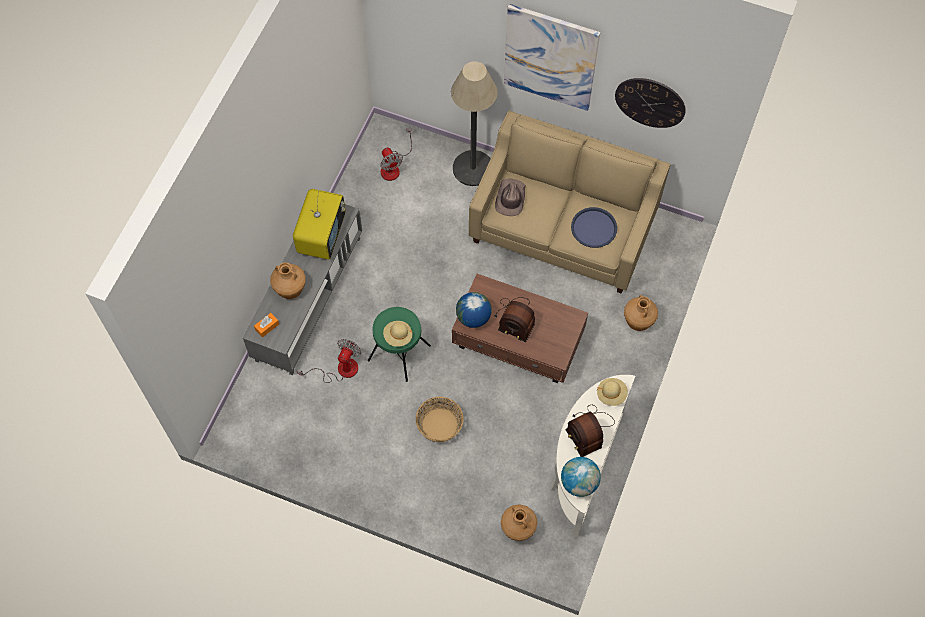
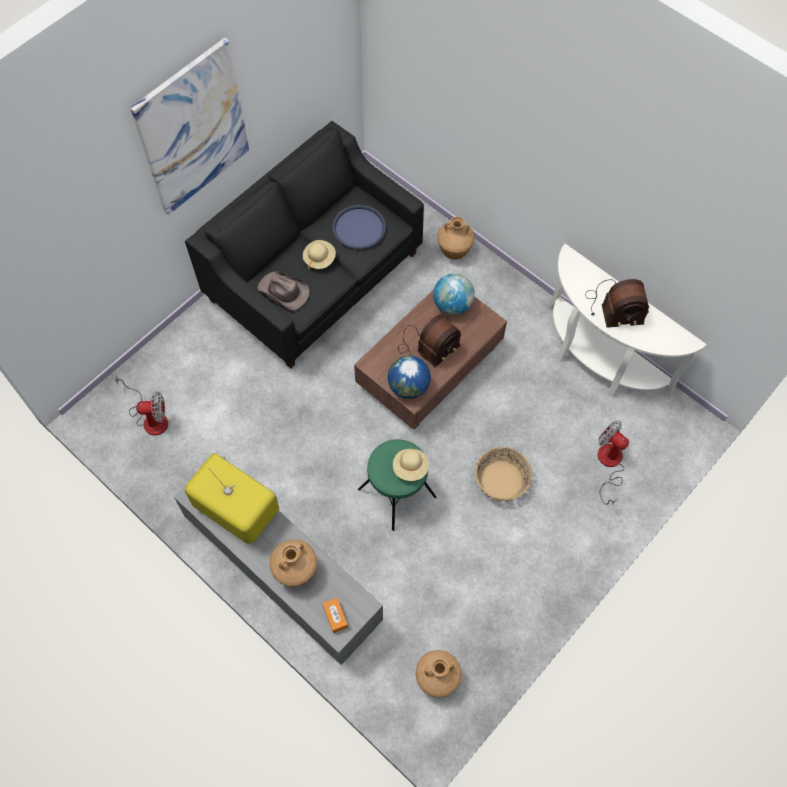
camera: 70 degrees left, 0 degrees up
fan [297,339,361,383] -> fan moved to [598,420,629,506]
floor lamp [451,61,498,186] -> none
beige sofa [469,111,671,294] -> black sofa [185,121,424,369]
brown vase [501,504,538,541] -> brown vase moved to [415,650,462,698]
globe [561,457,601,497] -> globe moved to [433,274,475,315]
beige hat [597,378,628,406] -> beige hat moved to [303,240,336,270]
wall clock [615,78,686,128] -> none

